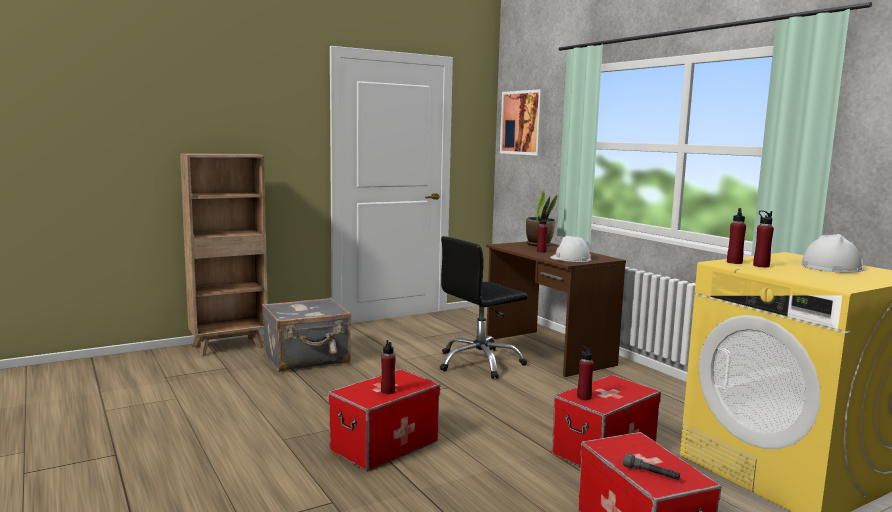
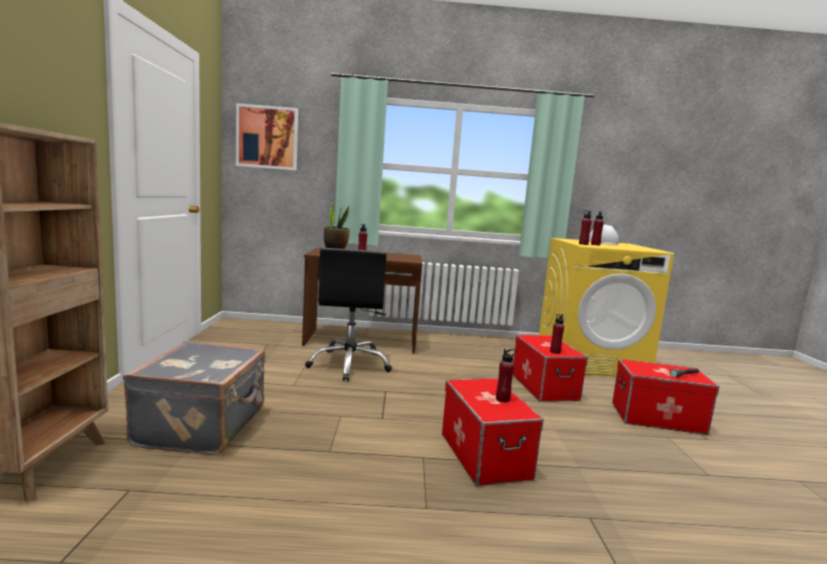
camera: 60 degrees left, 0 degrees up
white hard hat [550,236,591,262] -> none

